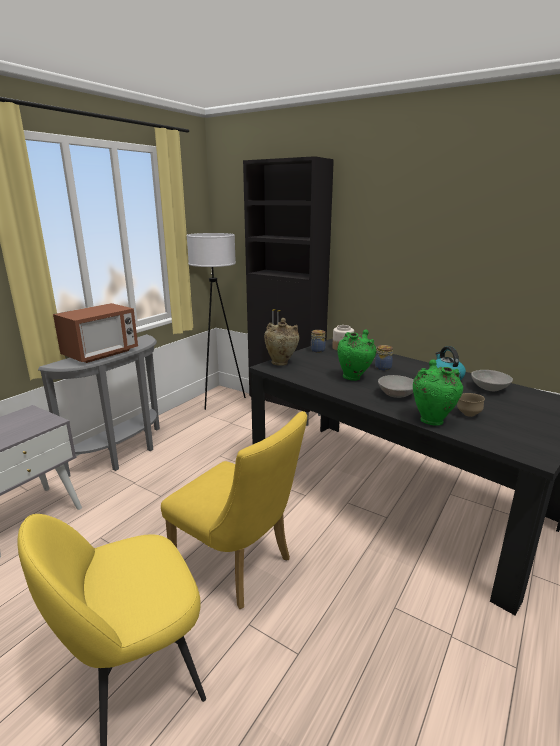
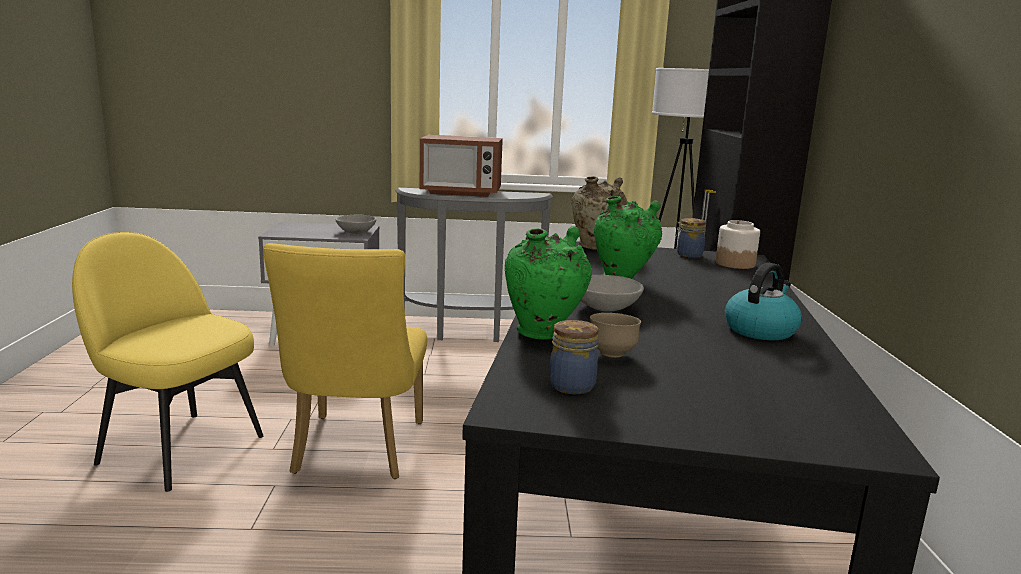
camera: 55 degrees right, 5 degrees down
jar [374,345,393,371] -> jar moved to [549,320,599,394]
grey bowl [471,370,513,391] -> grey bowl moved to [335,215,376,234]

